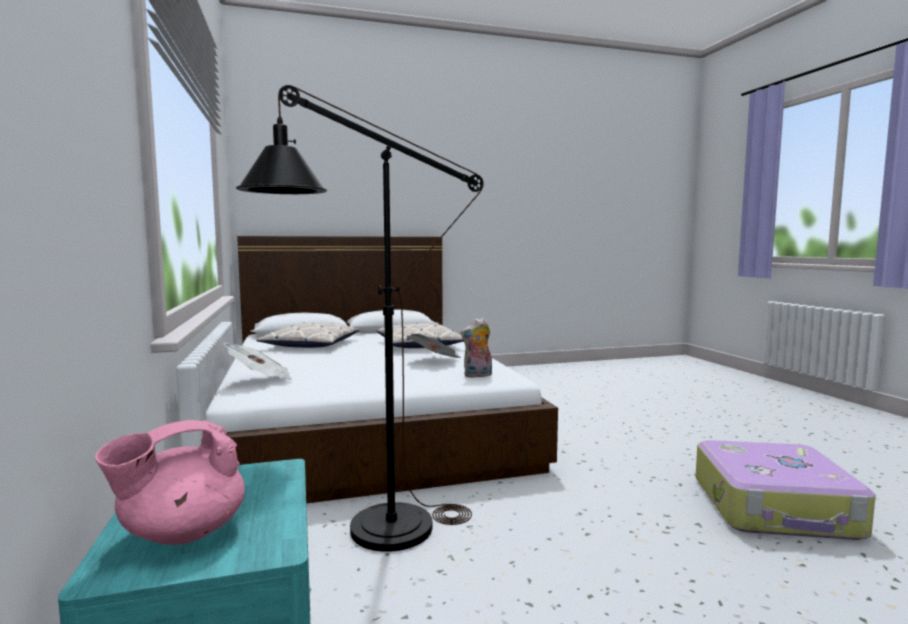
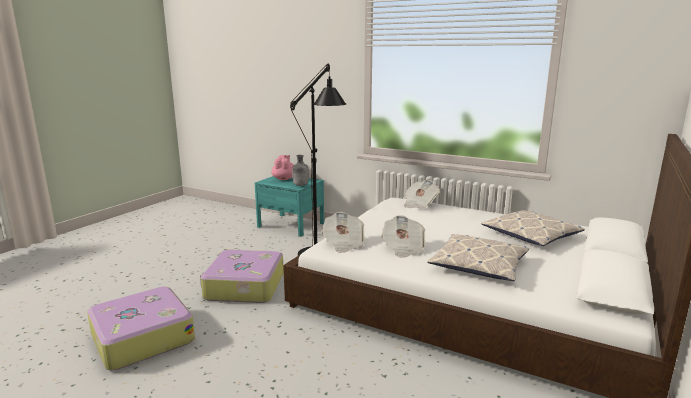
camera: 135 degrees right, 10 degrees up
plush toy [460,318,492,378] -> newspaper [322,212,364,253]
none -> suitcase [200,250,284,303]
none -> grey bottle [292,155,309,186]

